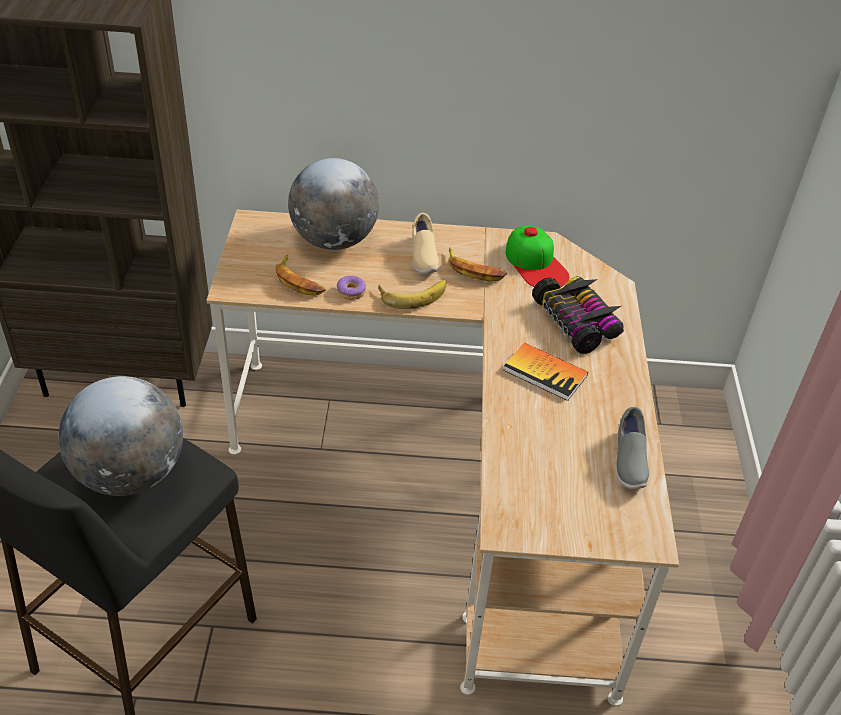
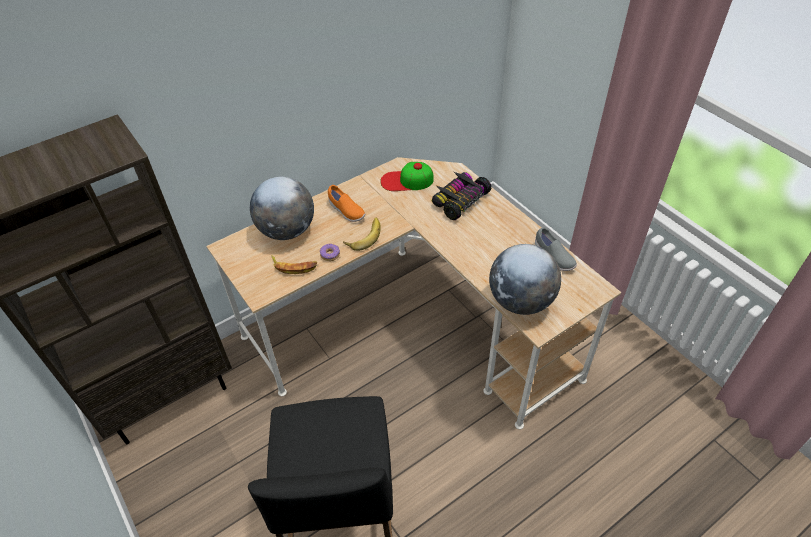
camera: 35 degrees left, 5 degrees up
globe [58,376,183,496] -> globe moved to [489,244,561,315]
beige shoe [412,213,439,274] -> orange shoe [328,185,365,222]
banana [448,248,507,281] -> none
book [503,343,588,401] -> none
cap [506,226,570,287] -> cap turned 150 degrees clockwise [380,162,434,191]
toy car [532,277,624,354] -> toy car turned 75 degrees counterclockwise [431,172,491,220]

